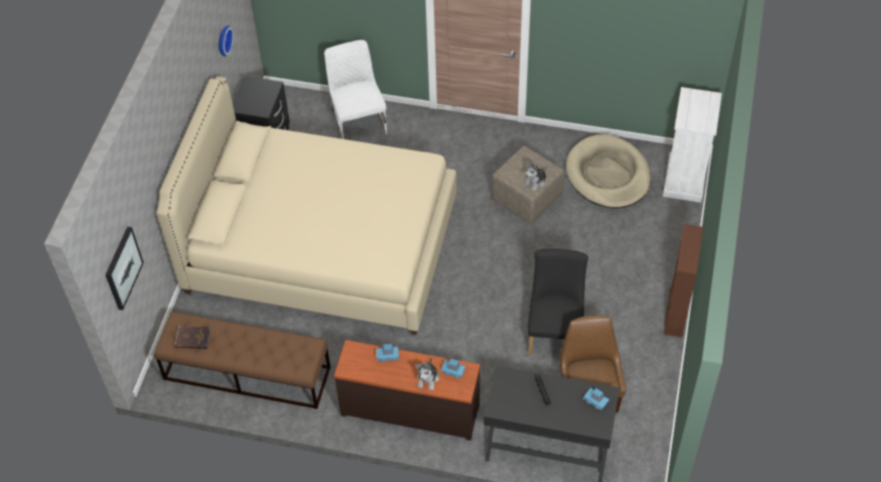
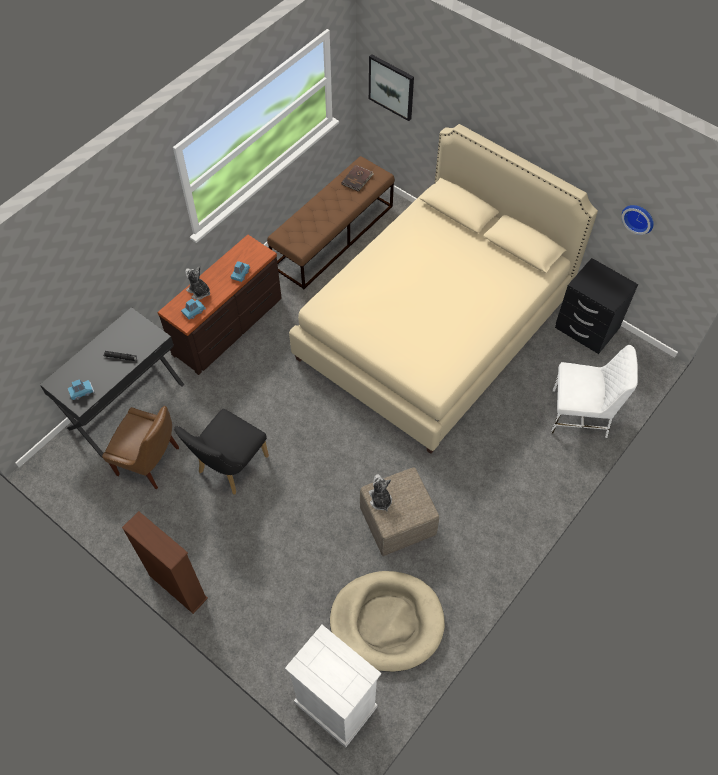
camera: 115 degrees right, 5 degrees up
black chair [528,249,588,356] -> black chair turned 90 degrees clockwise [174,409,269,494]

